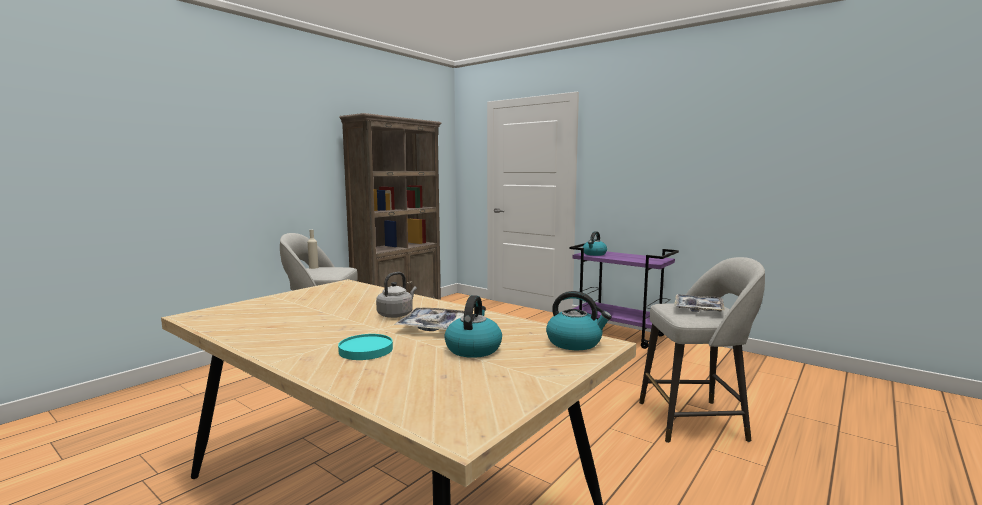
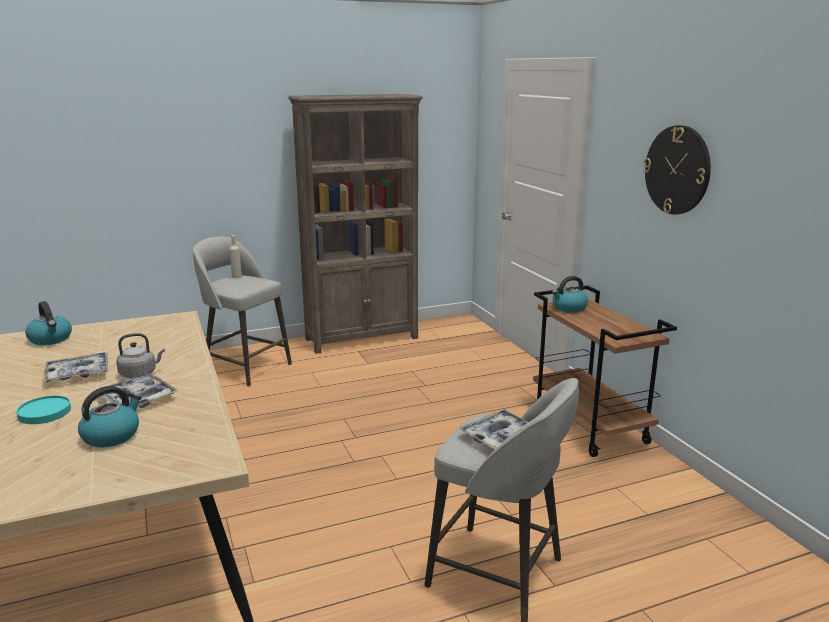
camera: 30 degrees right, 10 degrees up
kettle [546,291,612,350] -> kettle moved to [25,301,72,345]
purple cart [569,243,679,349] -> brown cart [533,285,677,457]
none -> tray [42,352,108,382]
none -> wall clock [643,125,711,214]

